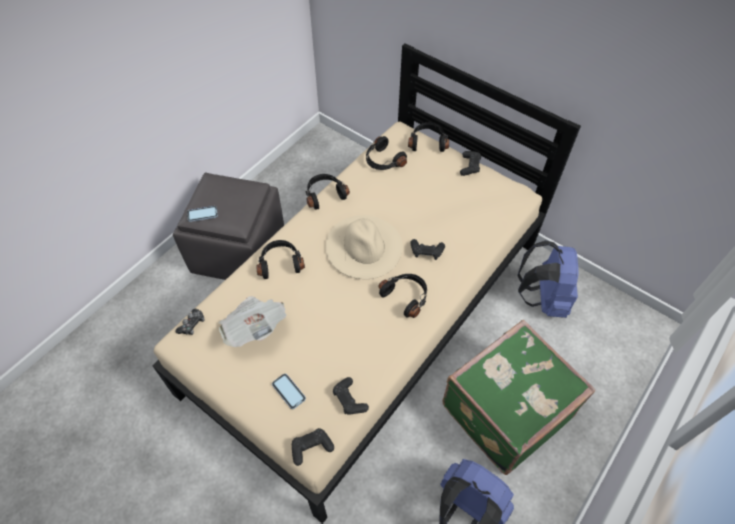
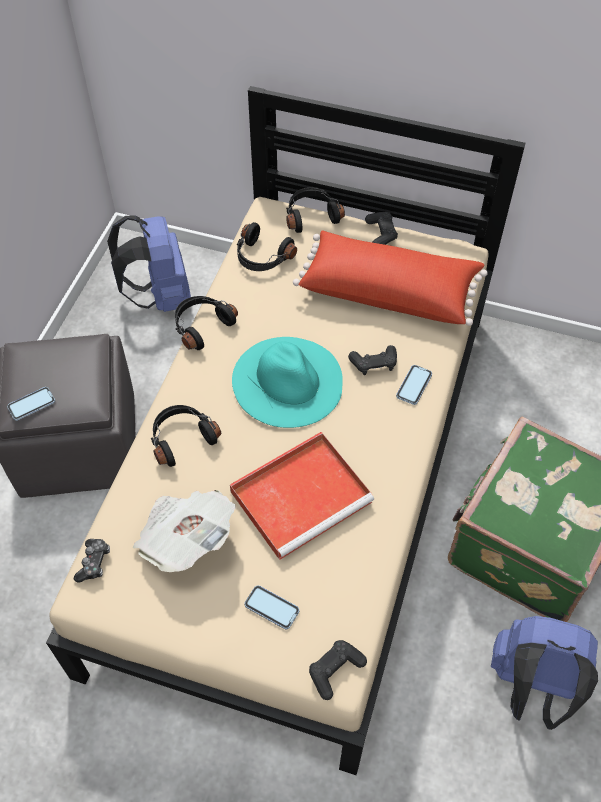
camera: 20 degrees left, 0 degrees up
beige hat [326,215,403,279] -> turquoise hat [232,337,343,428]
black game controller [333,377,369,415] -> none
black headphones [378,274,427,318] -> none
blue backpack [517,240,579,318] -> blue backpack moved to [107,215,191,312]
none -> red tray [230,432,374,560]
none -> red pillow [293,230,488,326]
none -> phone [396,365,432,405]

